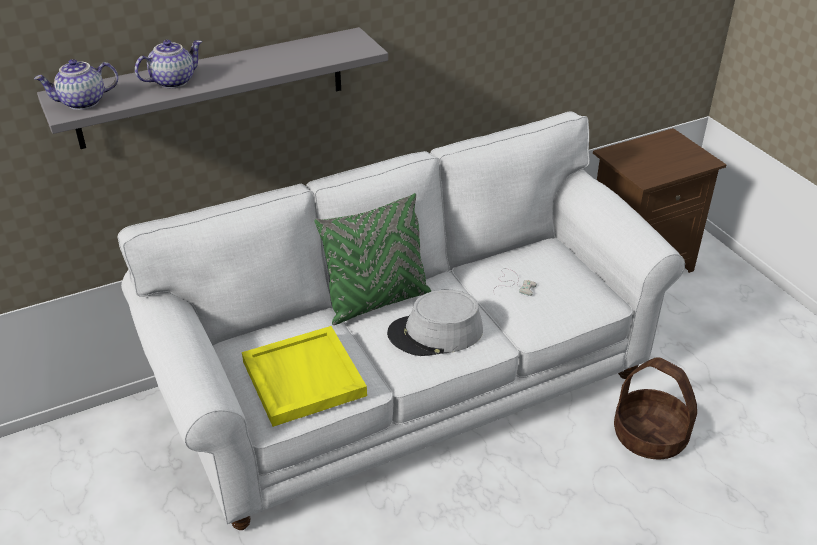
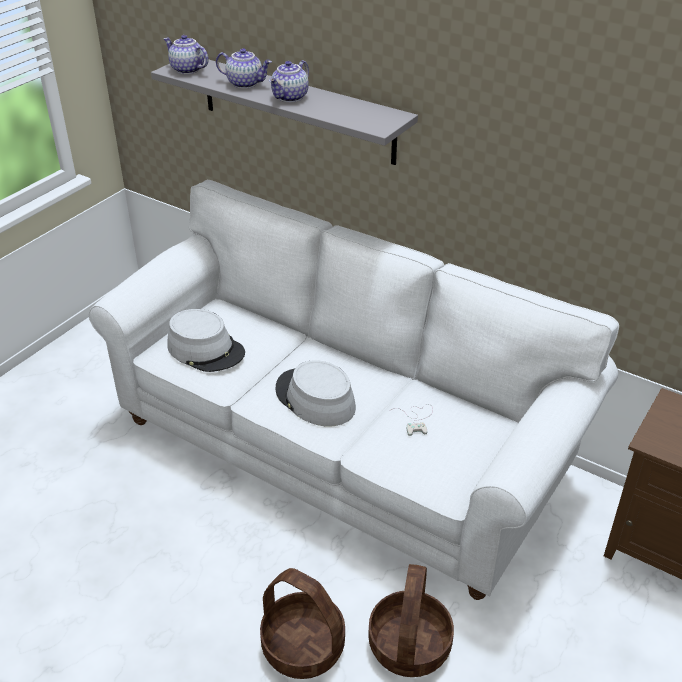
camera: 60 degrees right, 0 degrees up
yellow tray [242,326,367,427] -> grey hat [167,309,245,372]
green pillow [315,193,431,325] -> none
none -> basket [260,568,345,679]
none -> teapot [269,60,309,102]

